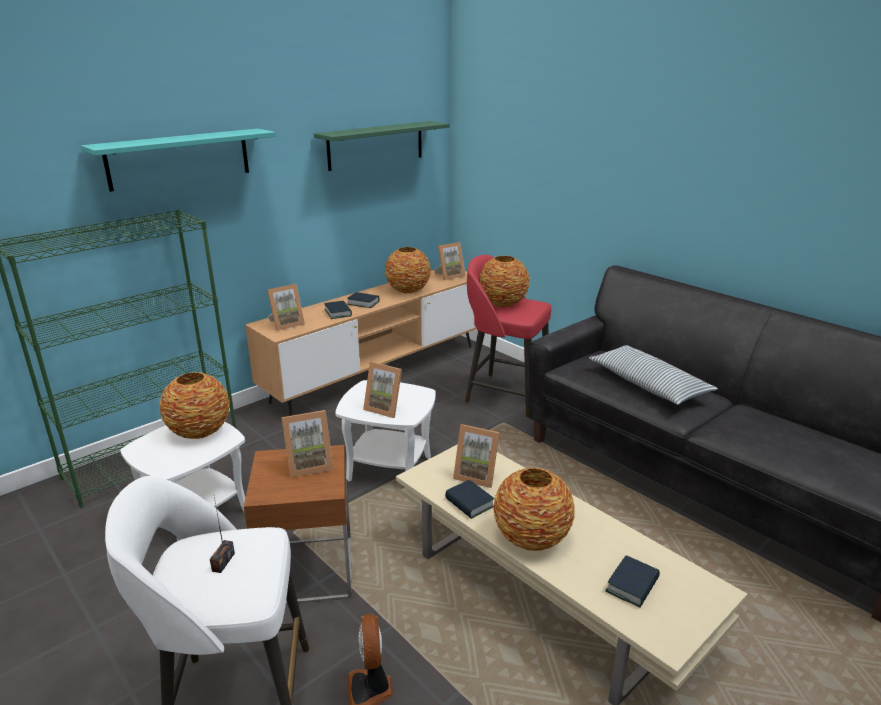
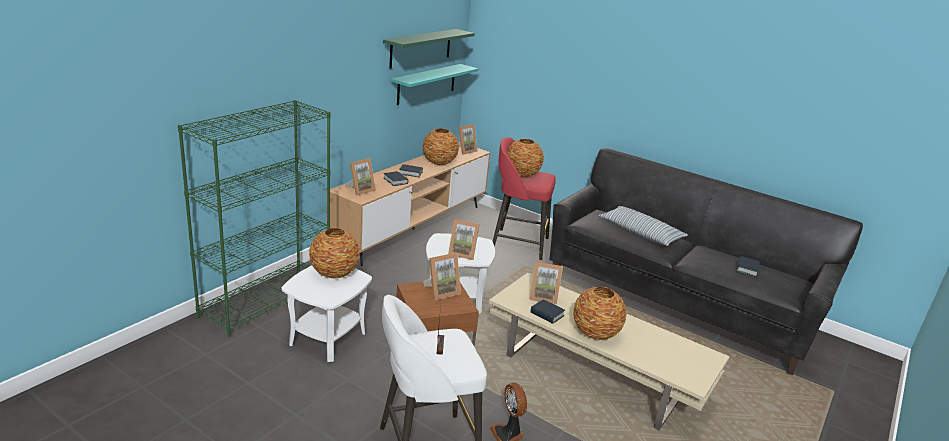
camera: 15 degrees left, 0 degrees up
turquoise shelf [81,129,276,192] -> turquoise shelf moved to [391,64,478,105]
book [605,555,660,608] -> book moved to [736,256,759,277]

